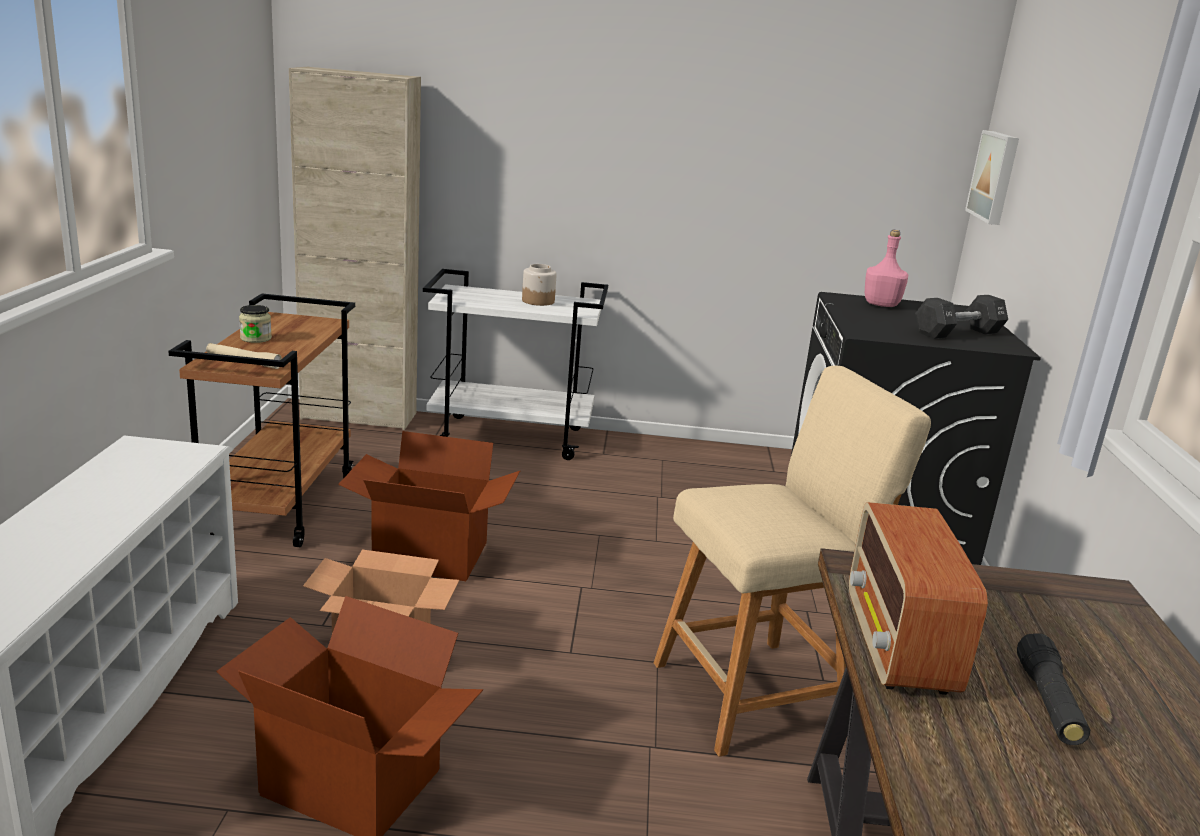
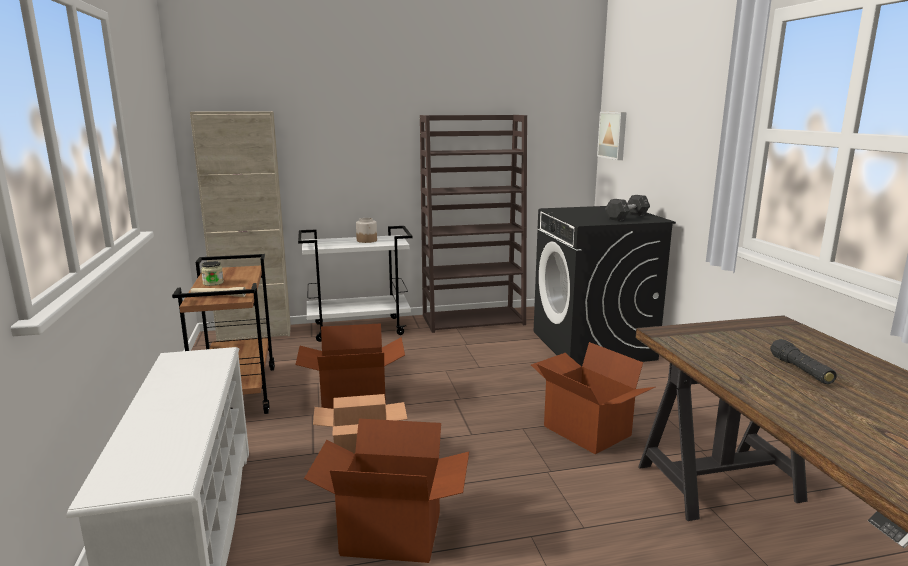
camera: 15 degrees left, 5 degrees down
beige stool [654,366,931,757] -> cardboard box [531,342,655,454]
radio [849,502,988,695] -> none
pink bottle [865,230,908,307] -> none
none -> brown bookcase [420,115,527,333]

